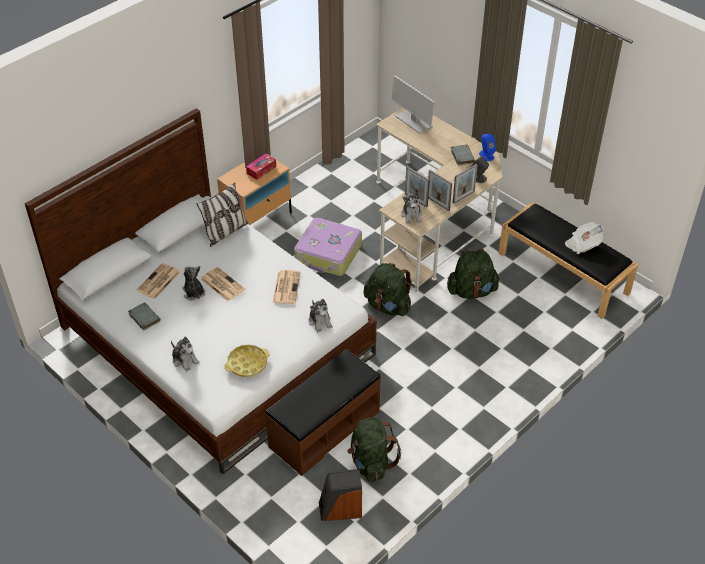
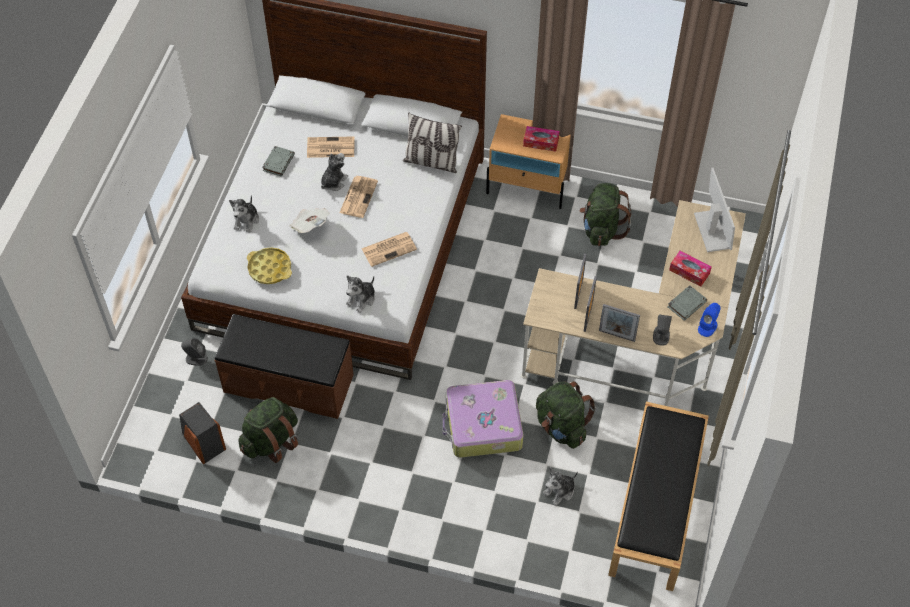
camera: 60 degrees right, 10 degrees up
suitcase [294,218,362,276] -> suitcase moved to [443,380,523,458]
green backpack [364,263,412,316] -> green backpack moved to [579,183,631,246]
monitor [392,76,435,134] -> monitor turned 150 degrees clockwise [694,168,735,252]
plush toy [401,192,422,224] -> plush toy moved to [543,468,578,506]
newspaper [565,222,604,254] -> newspaper moved to [289,208,330,233]
none -> grey speaker [181,338,208,366]
none -> tissue box [669,251,712,286]

